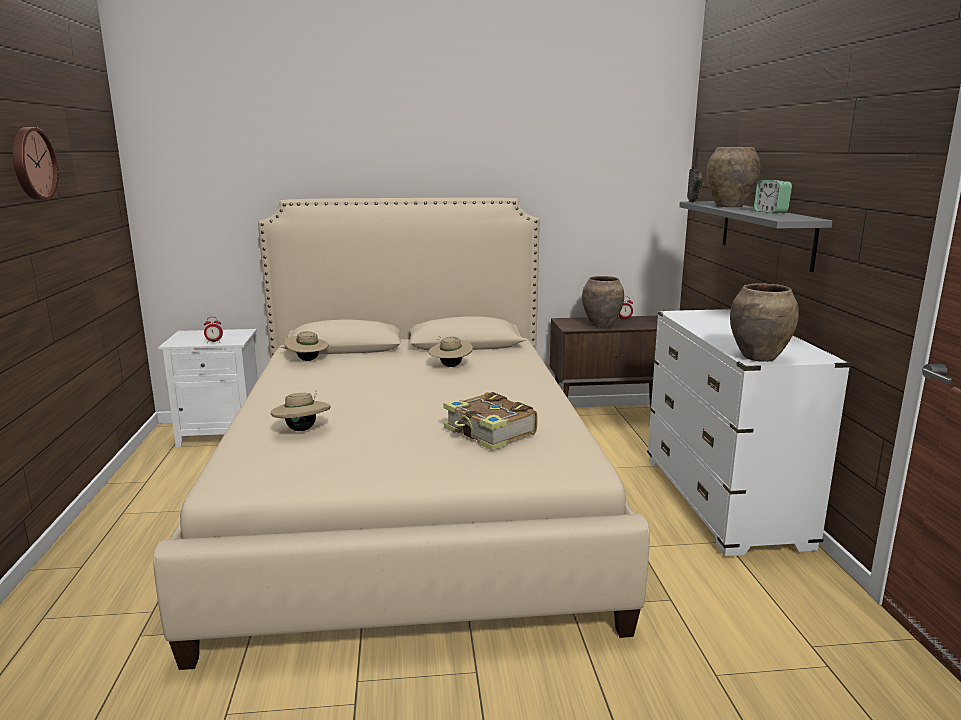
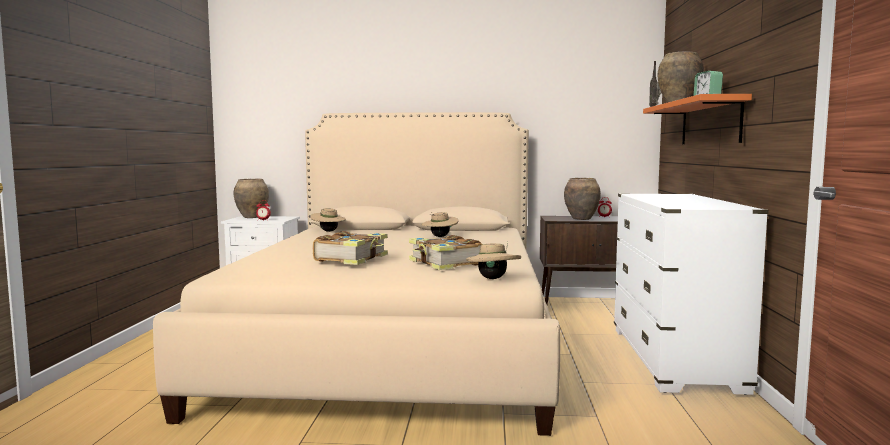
camera: 10 degrees right, 10 degrees down
wall clock [13,127,59,200] -> none
beige hat [271,390,331,431] -> beige hat moved to [466,242,521,279]
grey shelf [679,201,832,272] -> orange shelf [643,94,752,144]
brown vase [730,283,799,362] -> brown vase moved to [233,179,269,218]
none -> book [313,231,388,265]

